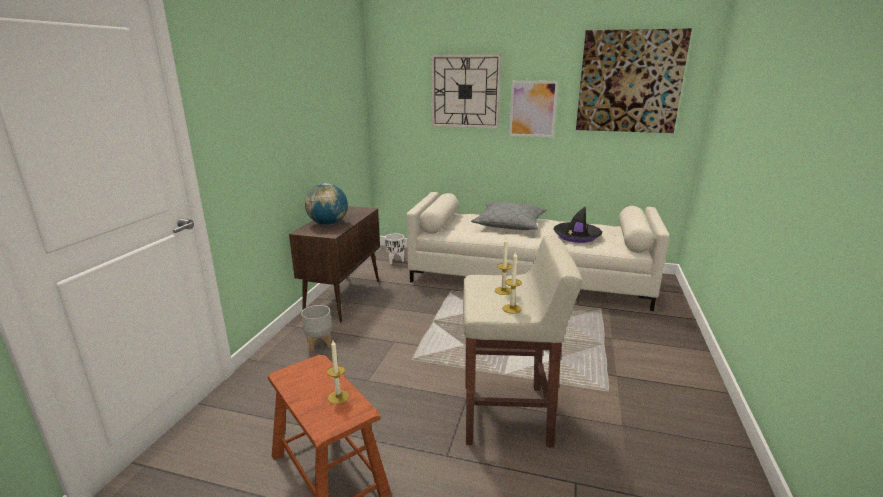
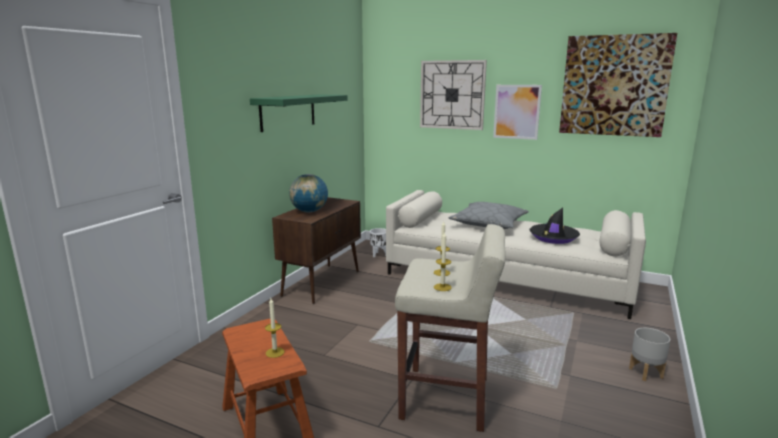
camera: 10 degrees right, 5 degrees down
grey planter [301,305,332,352] -> grey planter moved to [629,328,670,381]
none -> green shelf [250,94,348,132]

